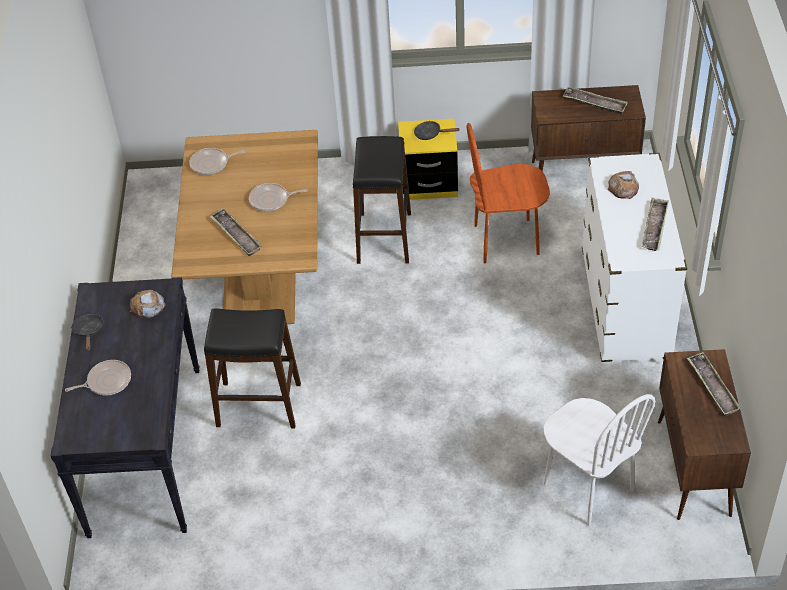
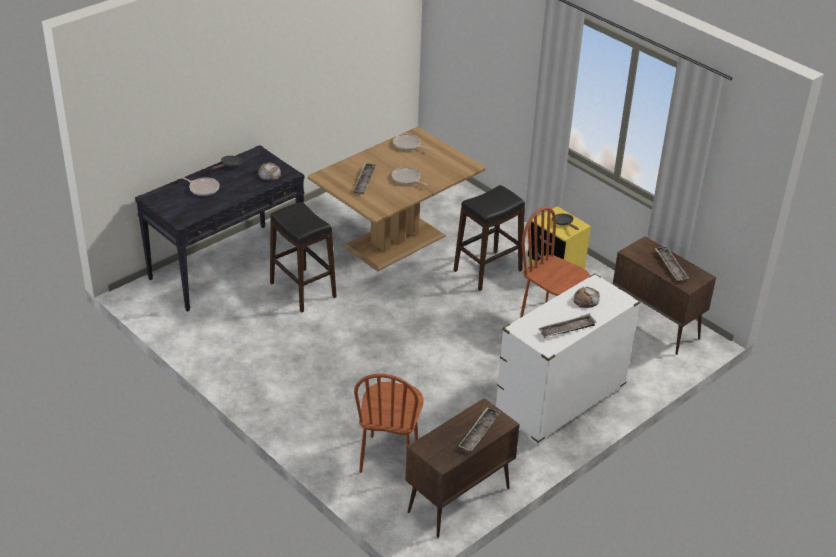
camera: 45 degrees right, 10 degrees down
white chair [544,394,655,526] -> brown chair [354,374,424,473]

